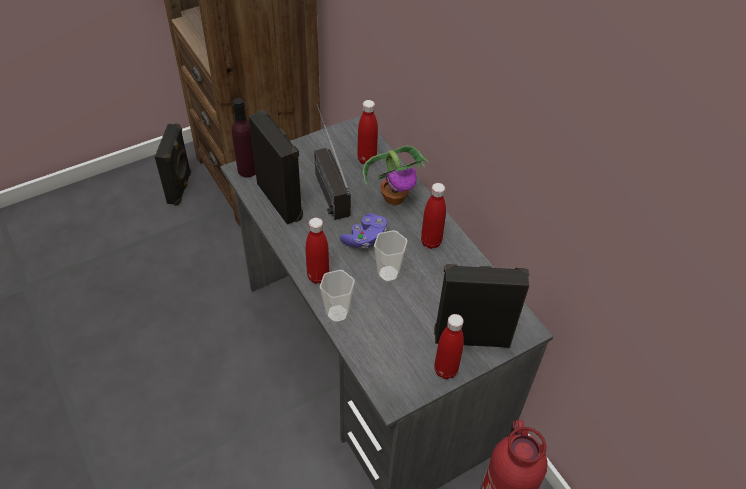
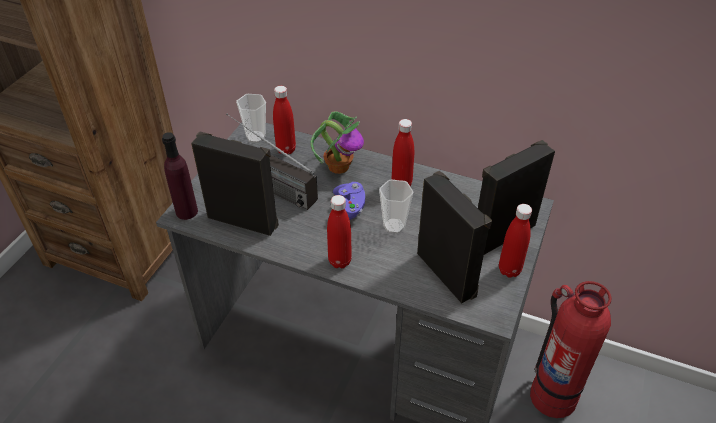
camera: 35 degrees left, 5 degrees down
black speaker [155,124,191,206] -> black speaker moved to [417,171,492,303]
cup [320,270,355,323] -> cup moved to [236,94,266,143]

